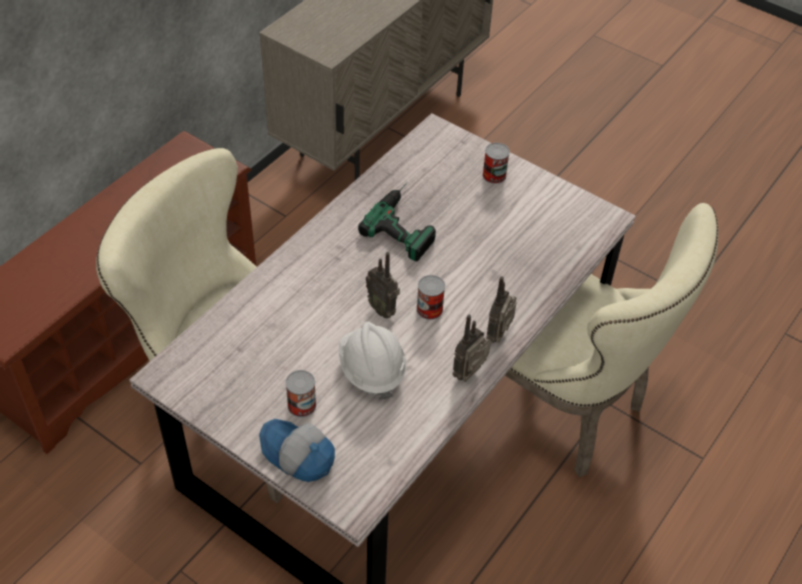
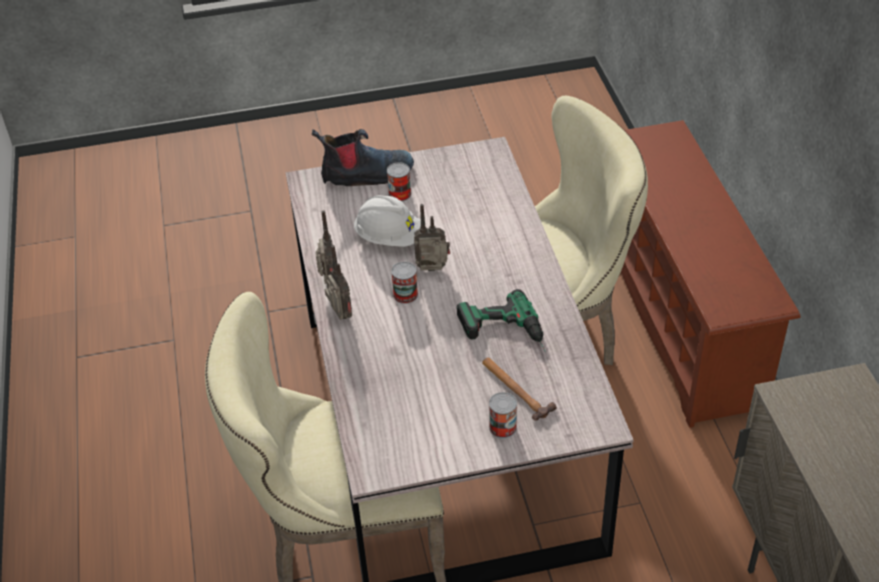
camera: 135 degrees right, 5 degrees down
cap [259,419,335,482] -> boot [312,129,414,186]
none -> hammer [482,357,557,421]

